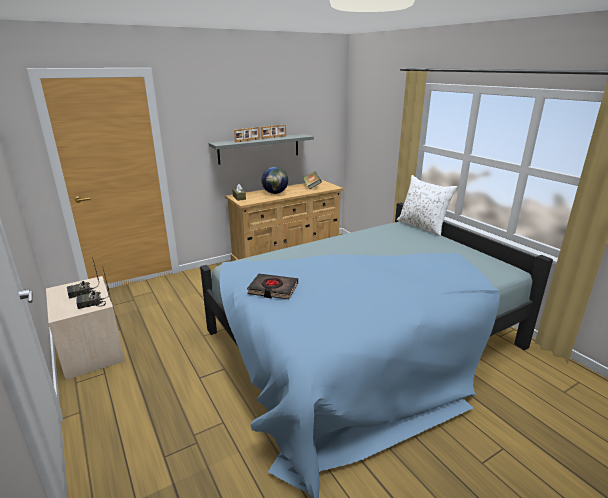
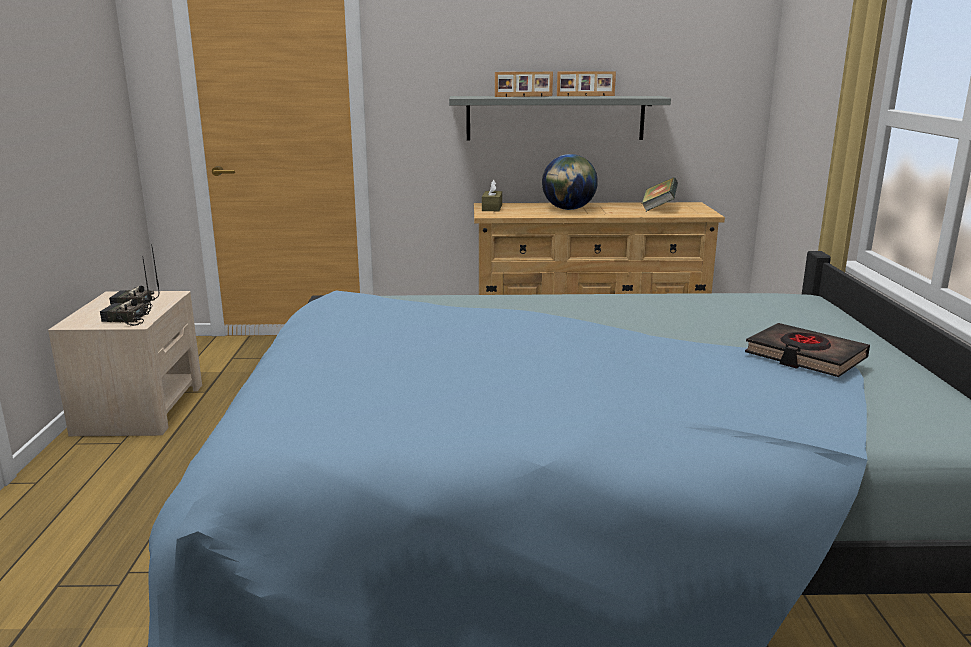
camera: 30 degrees right, 5 degrees down
black book [247,274,298,299] -> black book moved to [745,323,870,377]
white pillow [397,175,457,236] -> none

